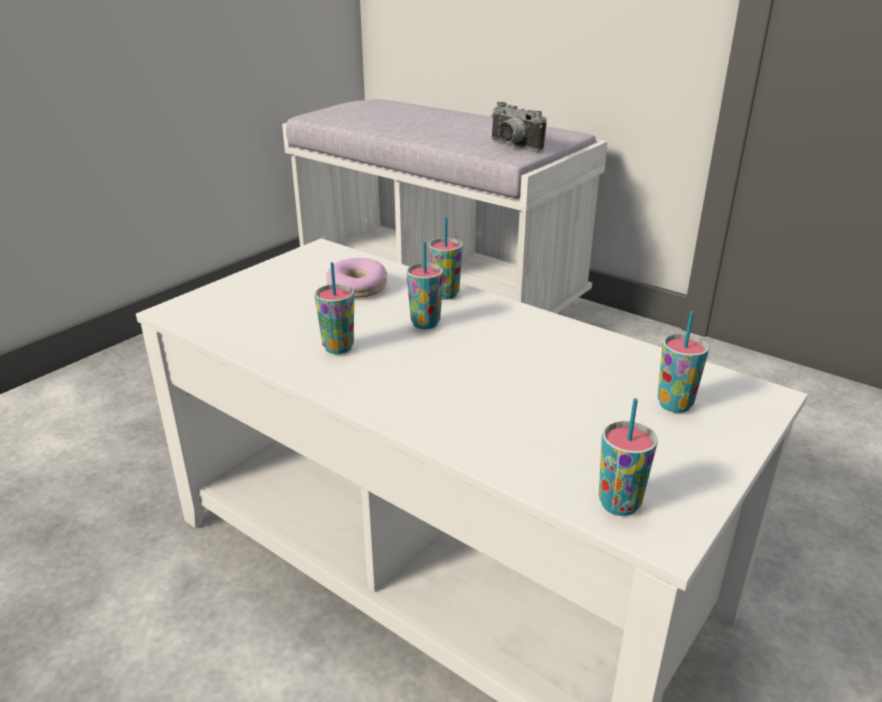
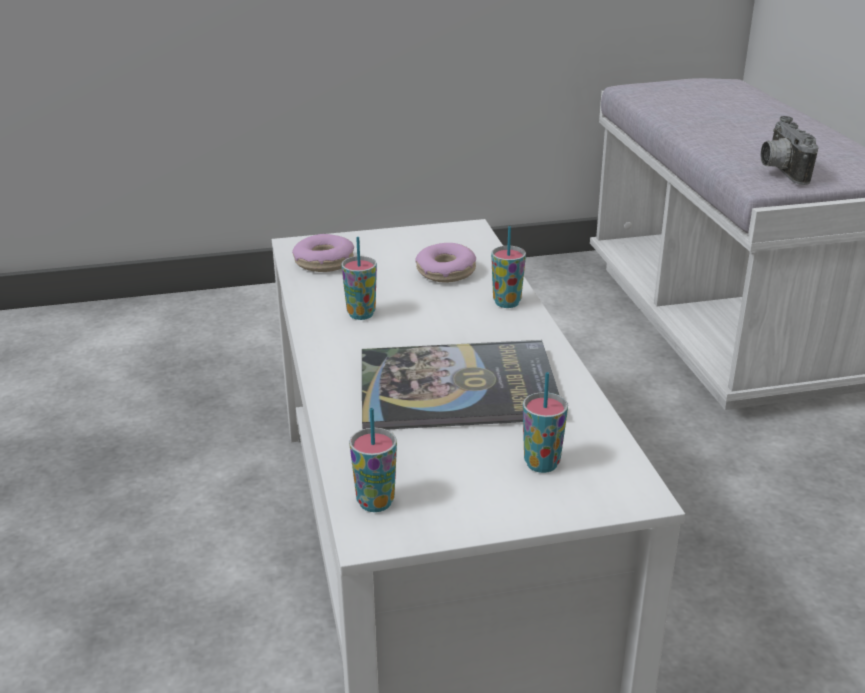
camera: 40 degrees right, 0 degrees up
cup [406,242,443,329] -> none
none -> donut [292,234,354,272]
none -> book [362,340,560,430]

